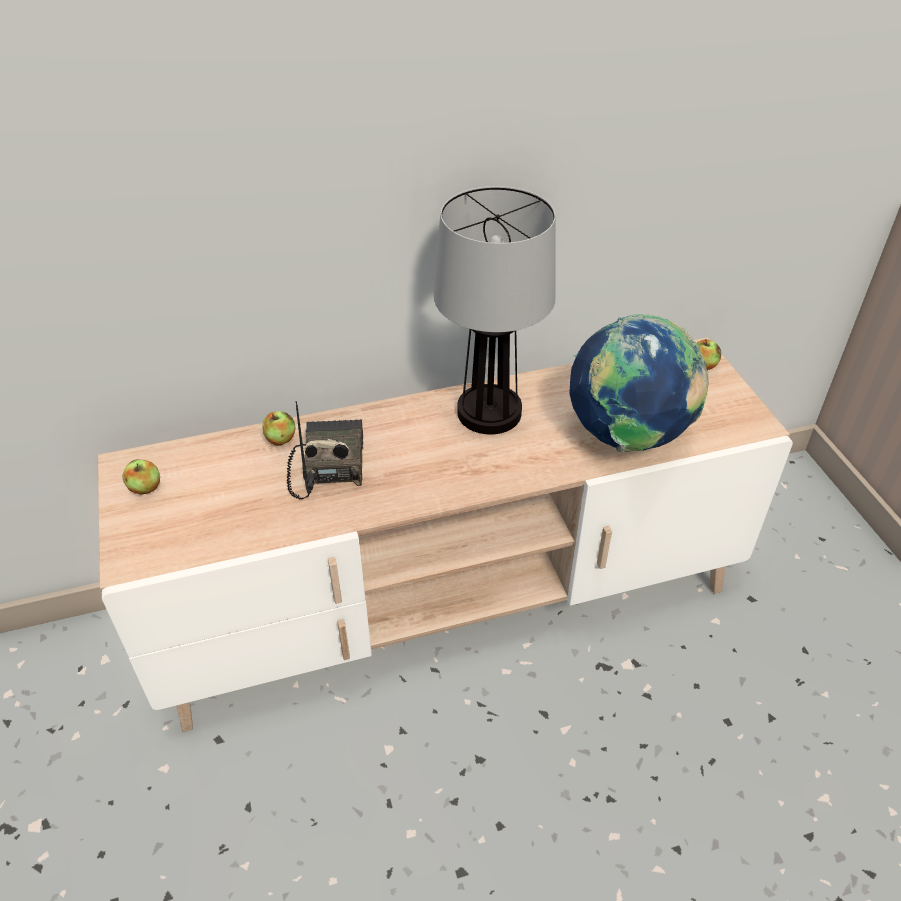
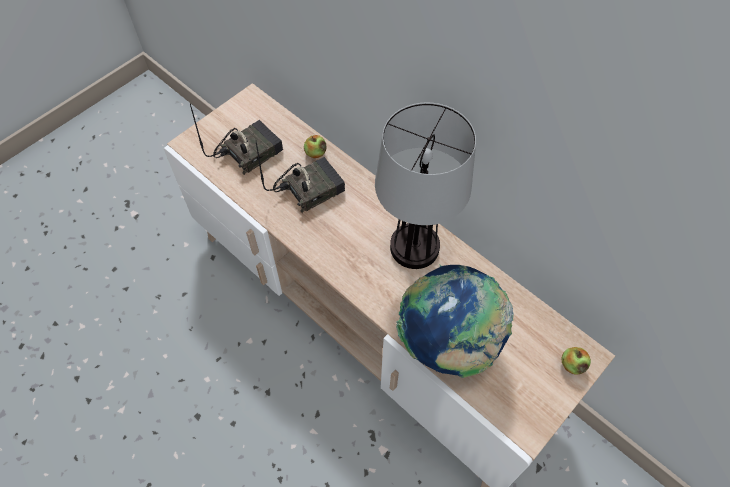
camera: 60 degrees right, 15 degrees up
apple [122,460,160,495] -> none
none -> radio [190,104,283,175]

